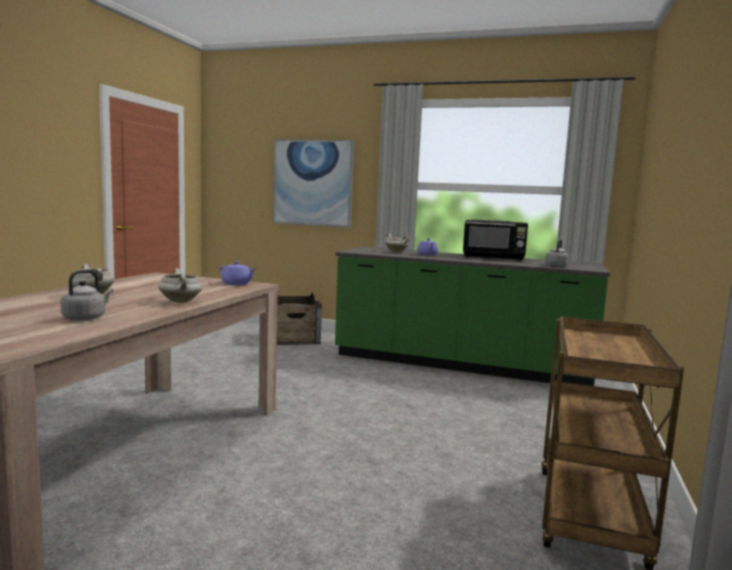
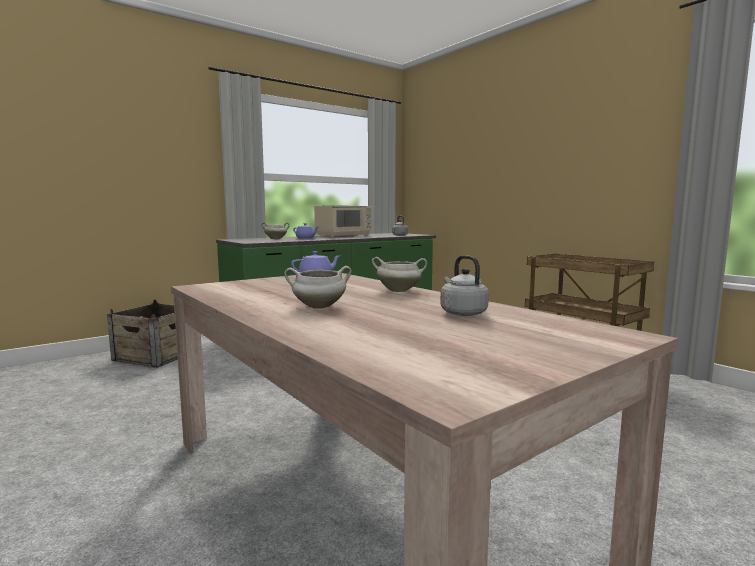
camera: 55 degrees left, 0 degrees up
picture [273,140,354,228] -> none
black microwave [463,219,528,261] -> beige microwave [314,205,372,237]

